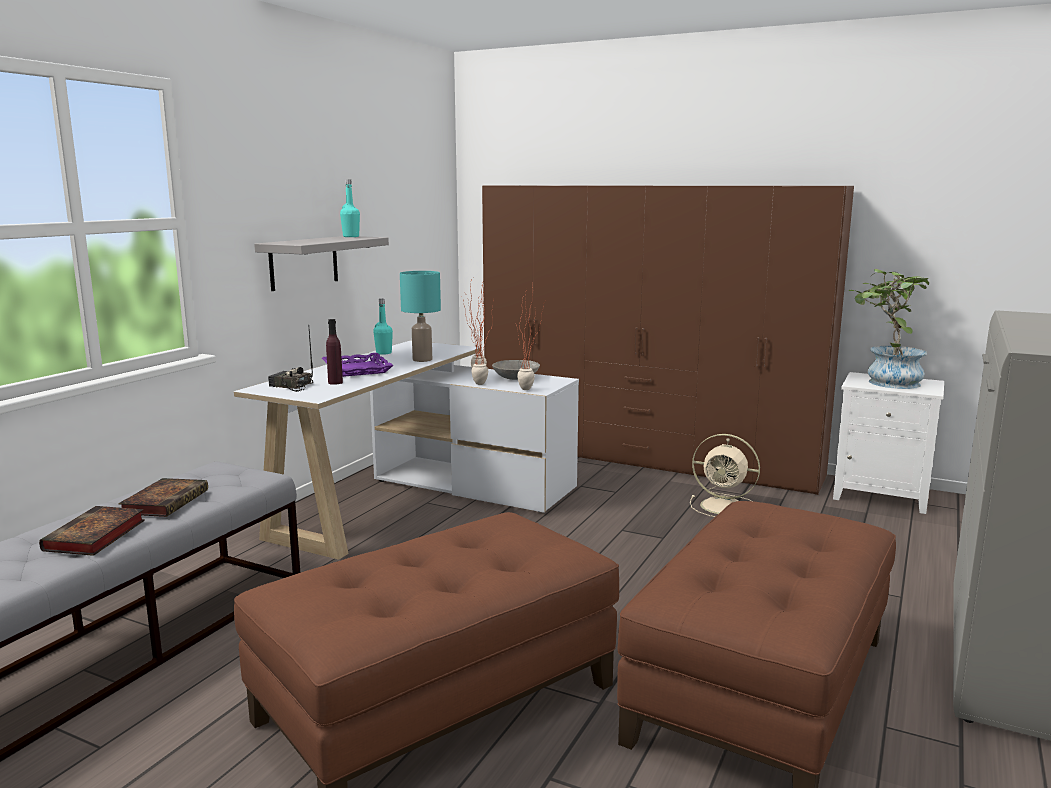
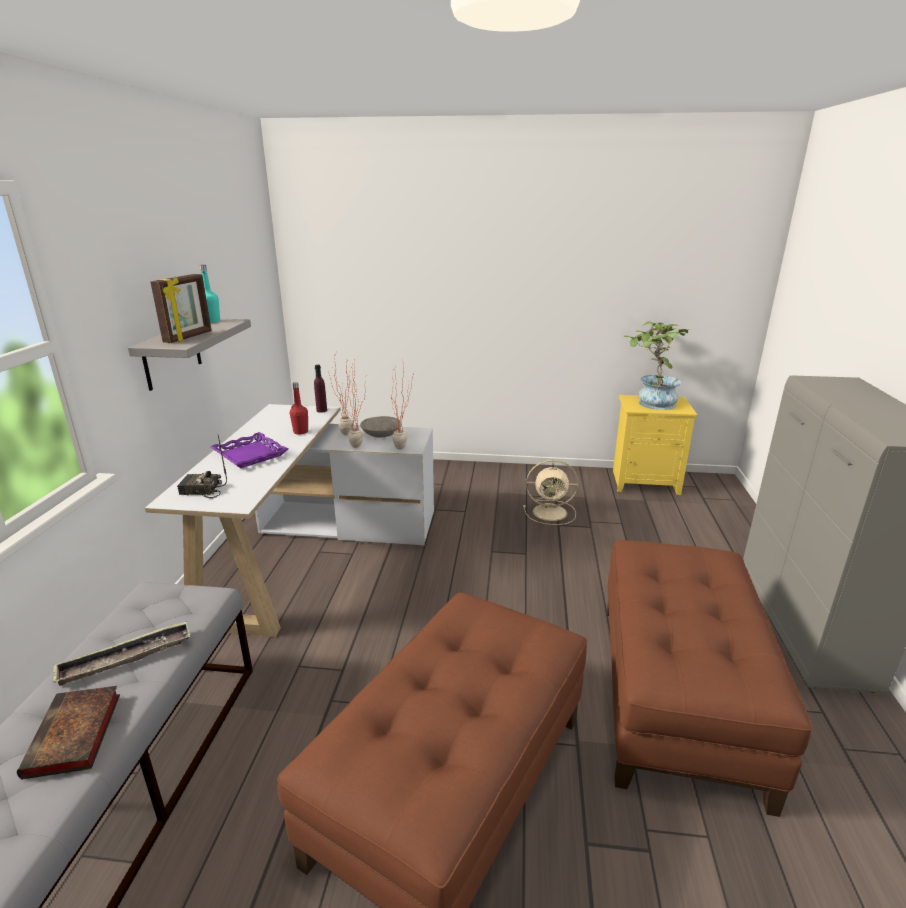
camera: 20 degrees left, 10 degrees up
book [118,478,208,517] -> tray [53,621,190,686]
purple bottle [326,319,343,385] -> purple bottle moved to [314,365,327,413]
turquoise bottle [373,299,393,355] -> none
turquoise table lamp [400,271,441,362] -> red bottle [290,382,308,435]
brown wardrobe [482,186,854,495] -> none
white nightstand [833,372,944,514] -> yellow nightstand [613,395,697,495]
none -> picture frame [151,274,212,343]

